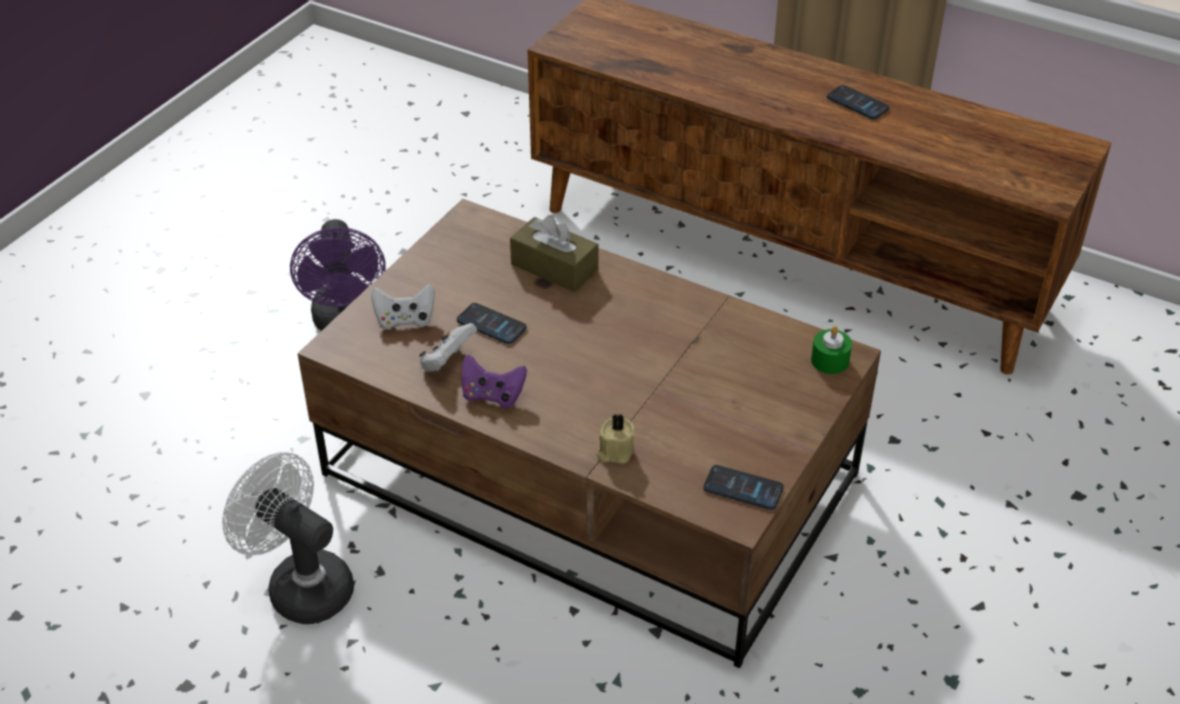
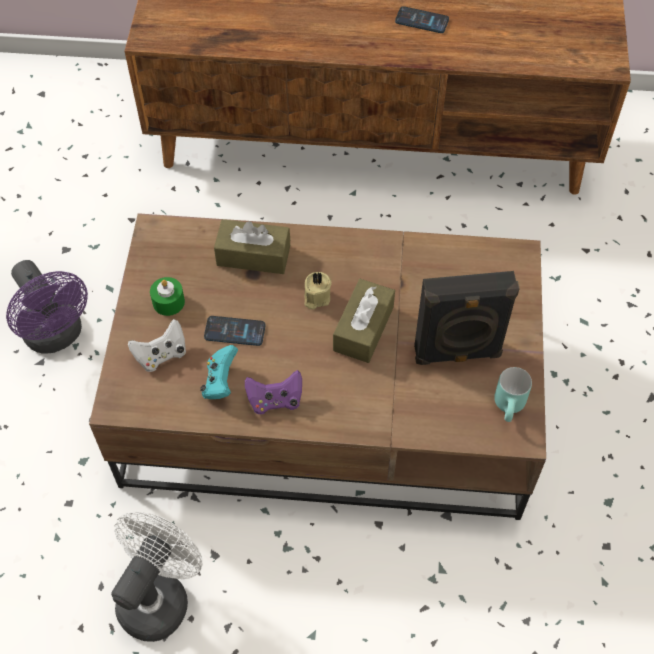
camera: 25 degrees left, 15 degrees up
white fan [222,452,354,624] -> white fan turned 105 degrees clockwise [111,512,202,642]
white game controller [419,323,477,372] -> turquoise game controller [200,345,238,399]
beige candle [596,413,635,464] -> beige candle moved to [305,272,332,310]
phone [704,465,784,510] -> turquoise mug [494,367,532,422]
green candle [811,326,852,374] -> green candle moved to [150,277,185,316]
none -> brown tissue box [333,279,395,363]
none -> black speaker [414,271,520,365]

